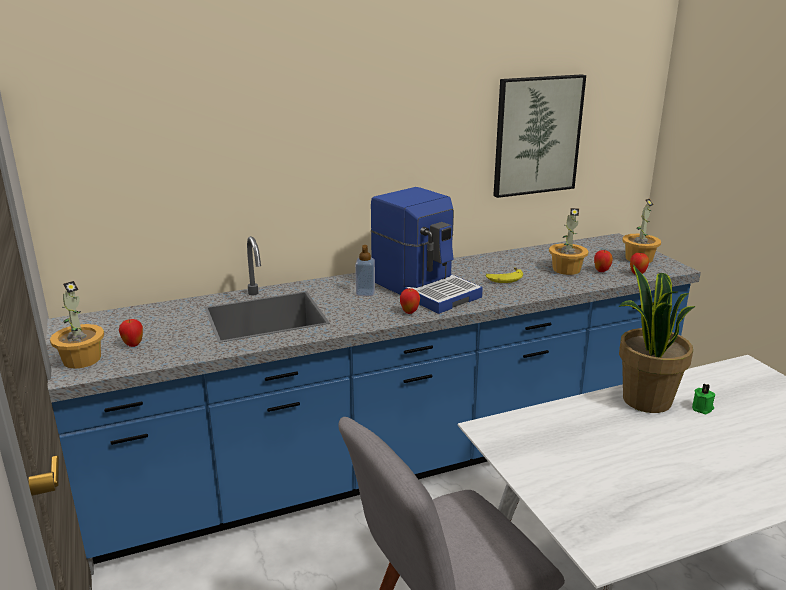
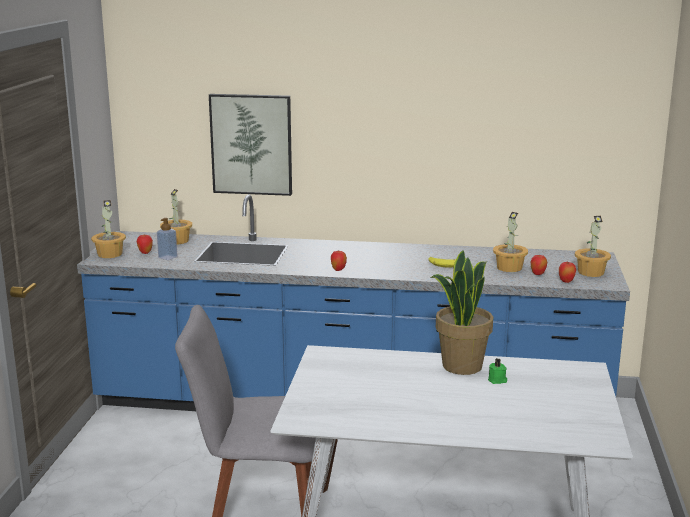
camera: 30 degrees right, 5 degrees down
soap dispenser [355,245,375,296] -> soap dispenser moved to [157,218,178,260]
coffee machine [370,187,483,314] -> none
picture [493,74,586,198] -> picture moved to [209,94,292,196]
none -> potted plant [160,189,192,244]

